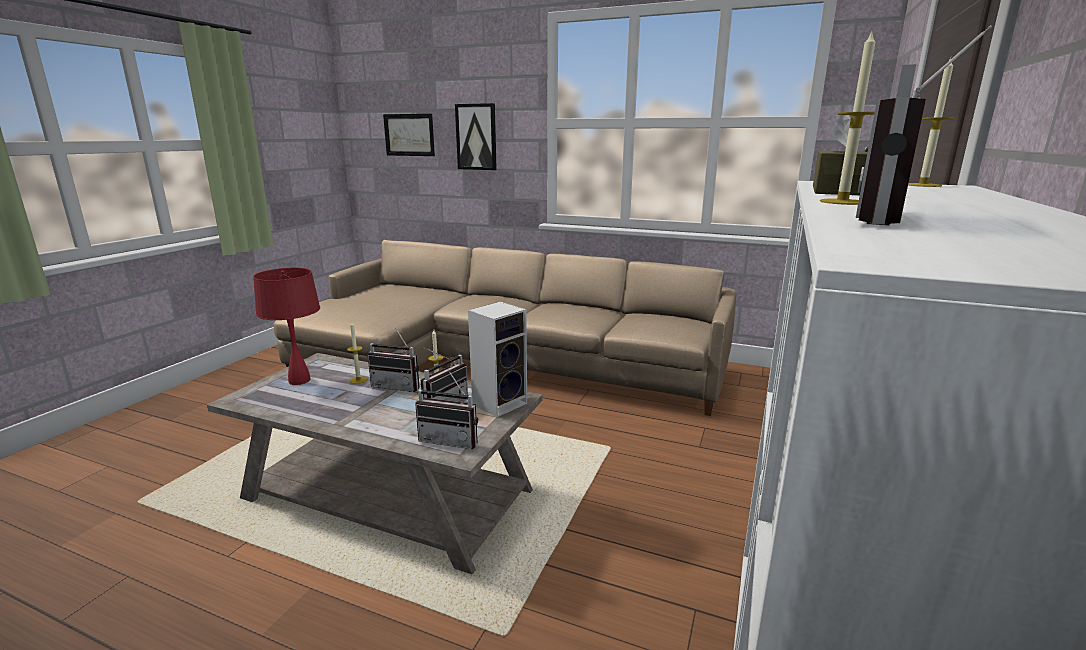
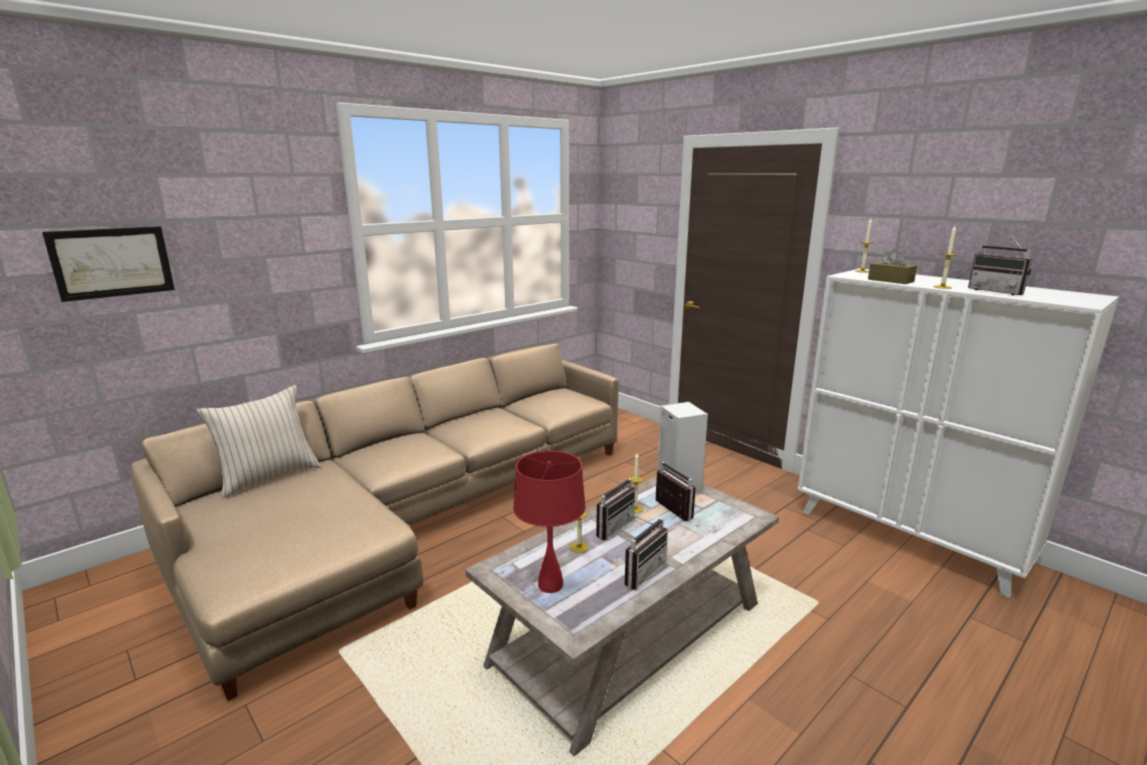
camera: 65 degrees left, 0 degrees up
radio [415,369,478,449] -> radio moved to [625,512,668,590]
picture [455,103,497,170] -> none
none -> beige pillow [197,385,320,498]

